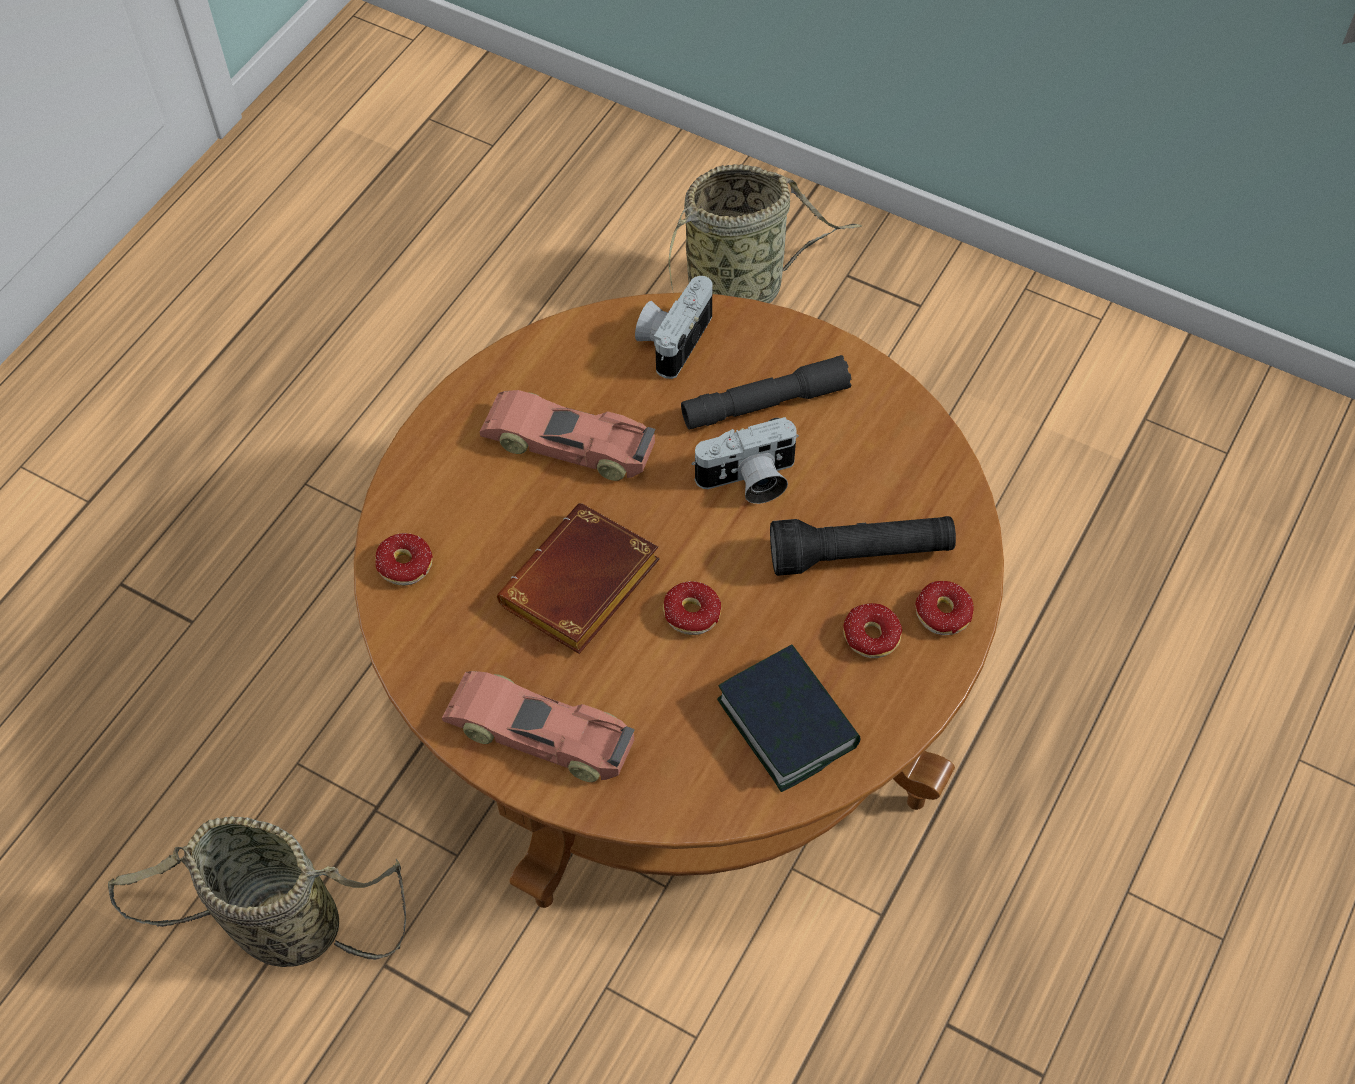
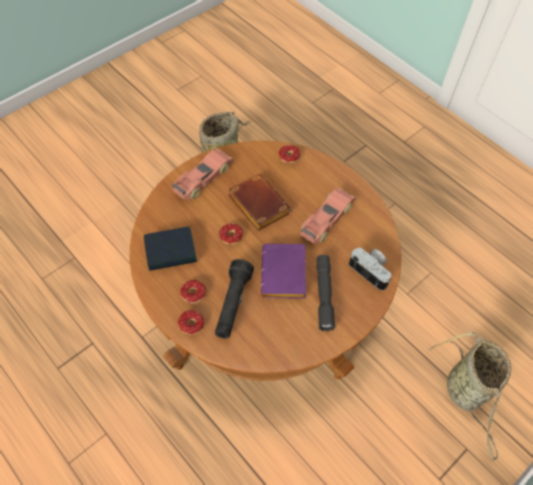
camera: 105 degrees right, 0 degrees up
camera [692,417,799,504] -> purple book [261,244,306,298]

